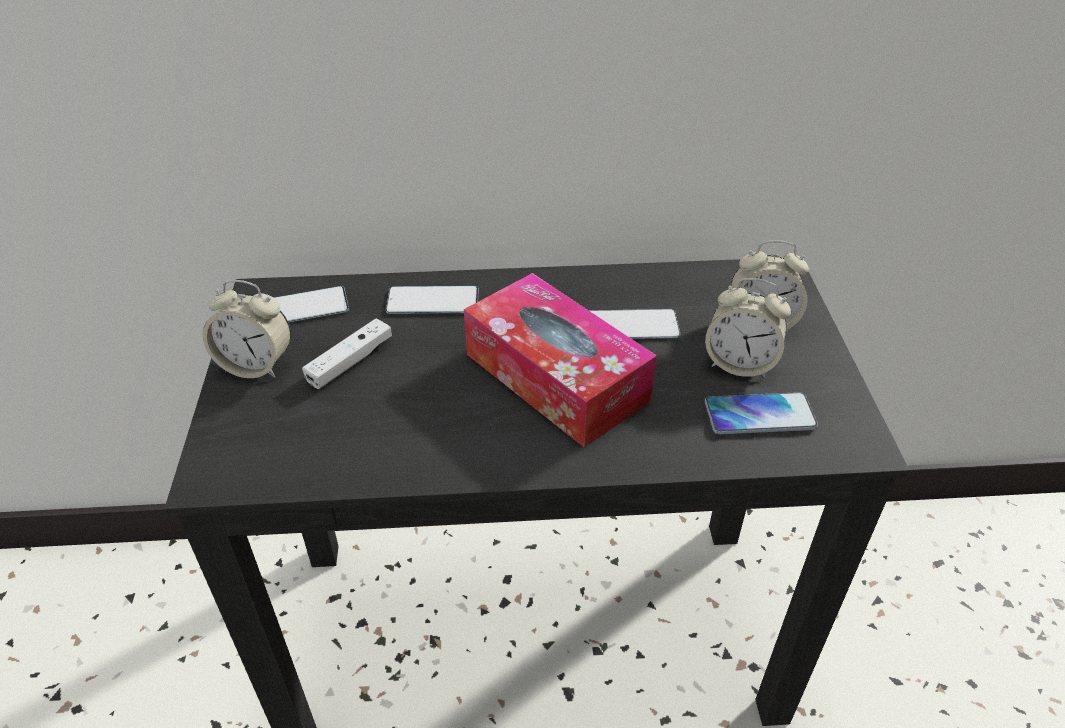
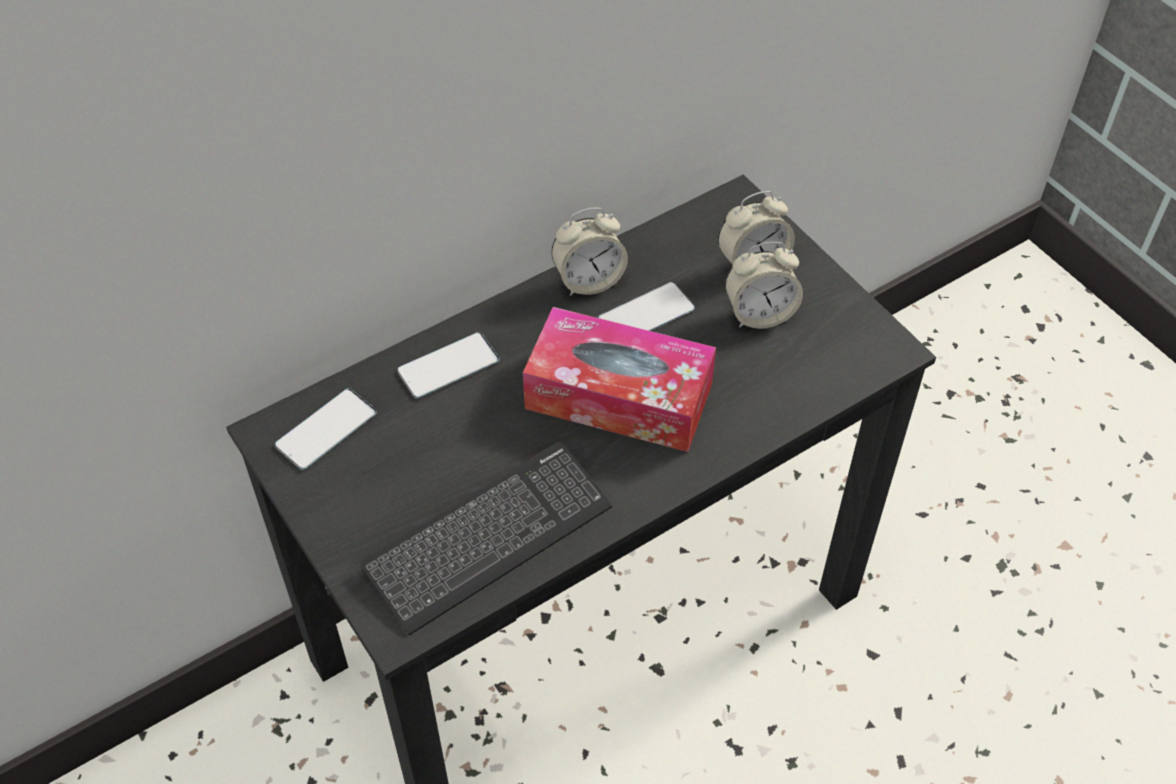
camera: 30 degrees left, 10 degrees up
alarm clock [203,280,291,378] -> alarm clock moved to [551,208,628,296]
white game controller [302,319,392,389] -> none
phone [705,392,818,434] -> none
none -> keyboard [360,442,612,635]

